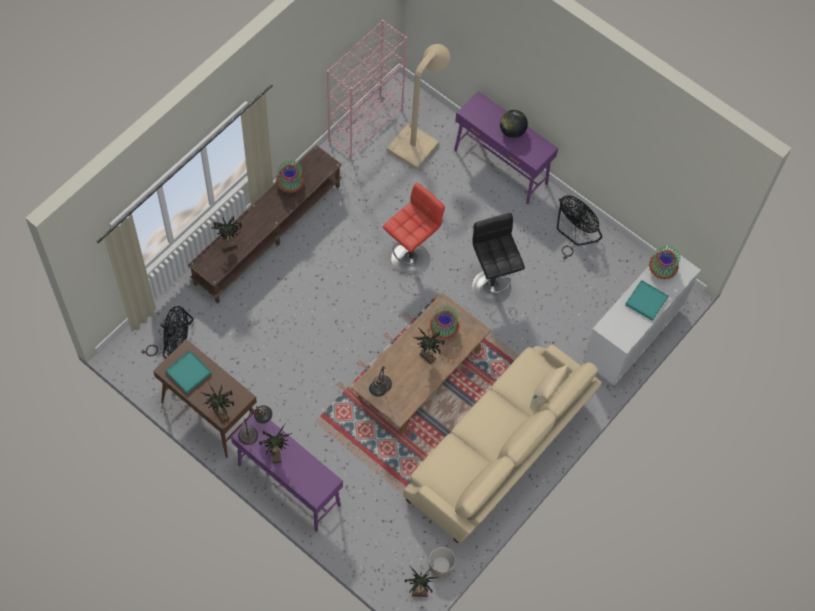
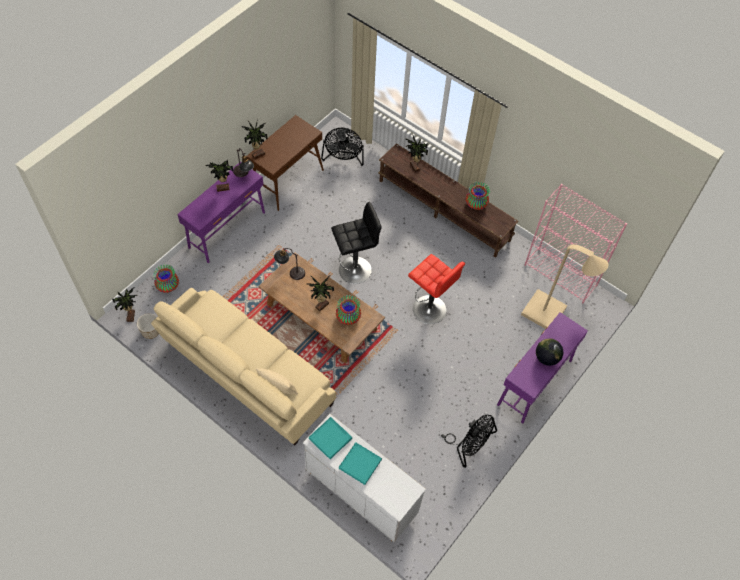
camera: 90 degrees right, 5 degrees down
turquoise tray [165,351,212,394] -> turquoise tray moved to [309,417,352,459]
black stool [472,213,525,305] -> black stool moved to [331,202,382,284]
vase [649,245,681,280] -> vase moved to [153,264,179,293]

